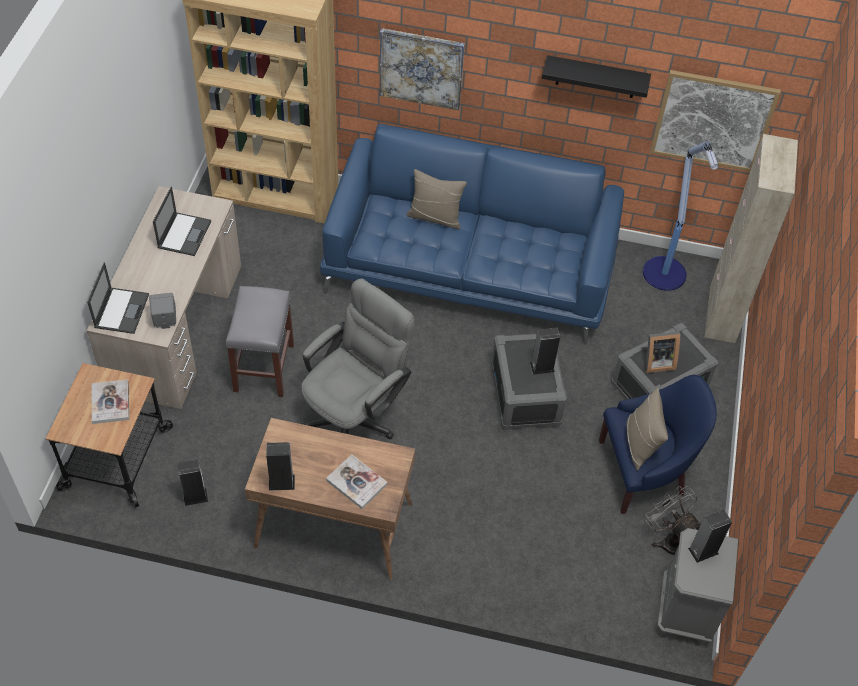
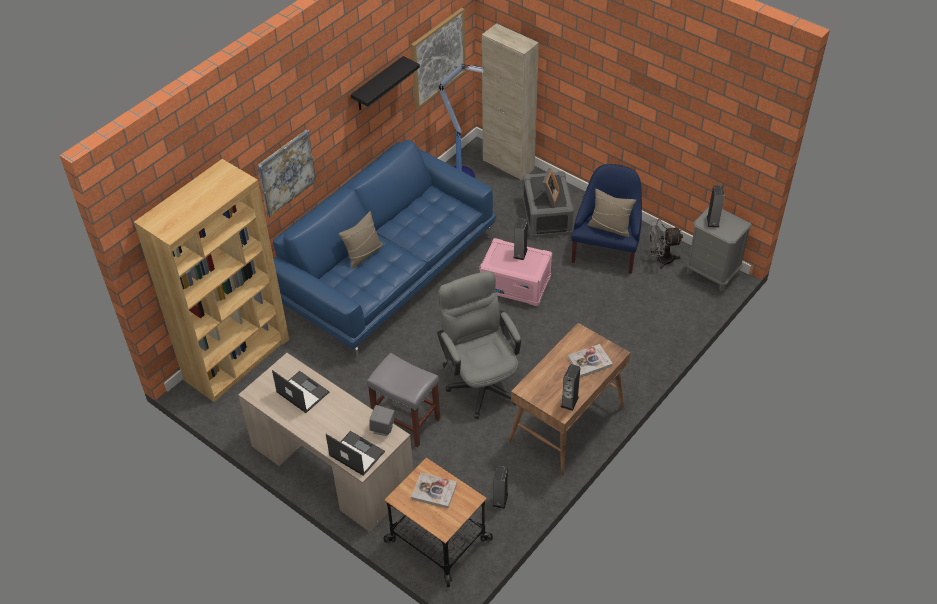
camera: 60 degrees left, 5 degrees down
grey storage box [491,334,567,430] -> pink storage box [480,238,552,306]

